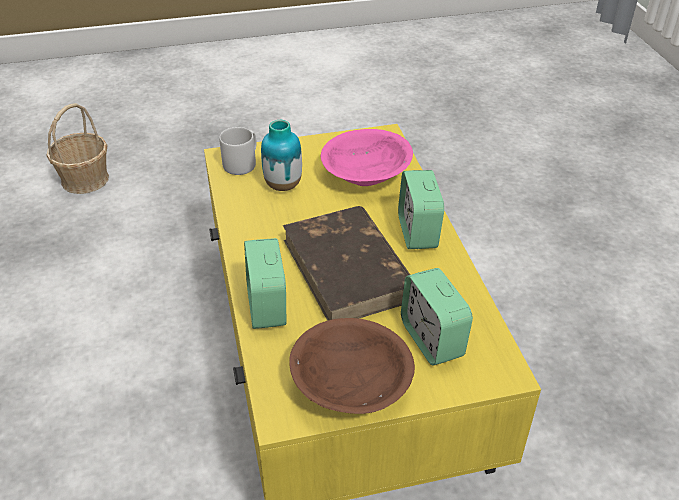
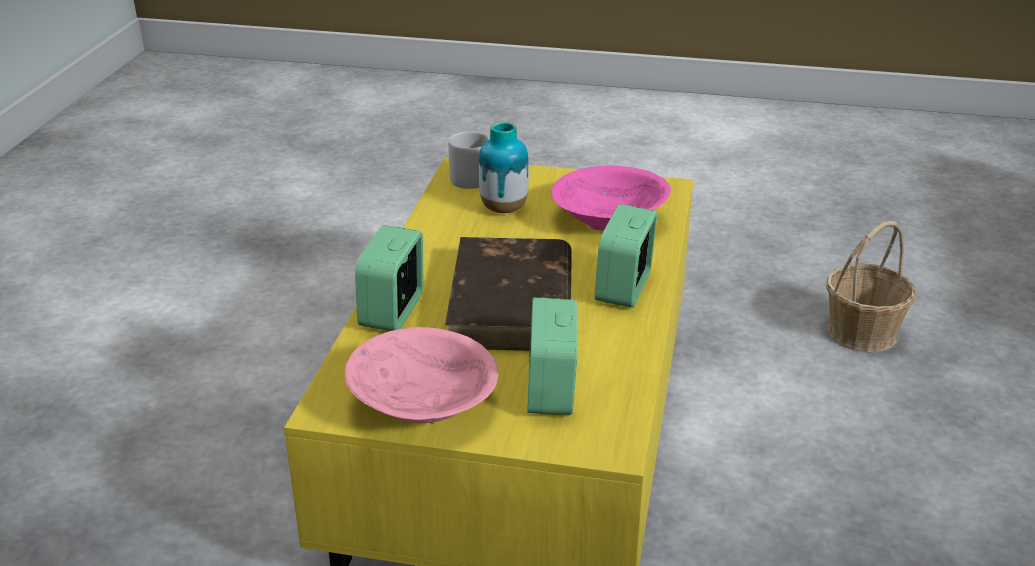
camera: 25 degrees right, 10 degrees down
basket [47,103,109,194] -> basket moved to [826,221,916,353]
brown bowl [289,318,415,414] -> pink bowl [344,327,498,424]

